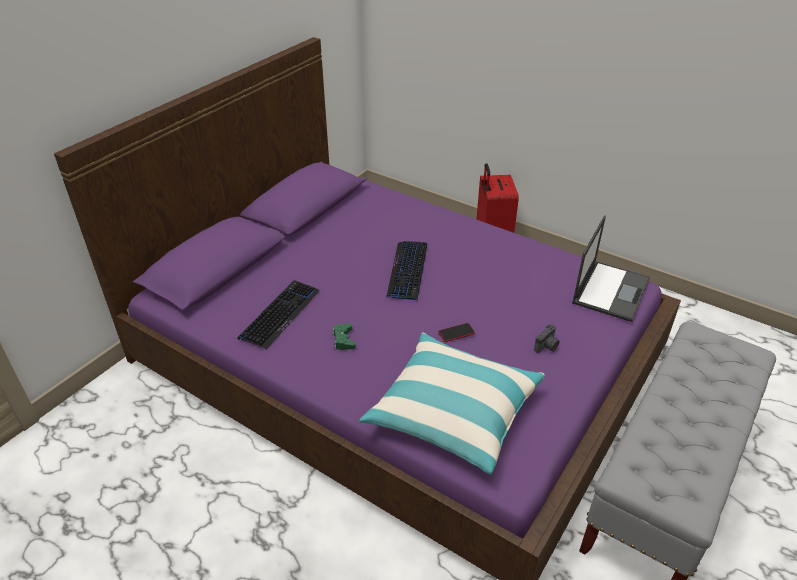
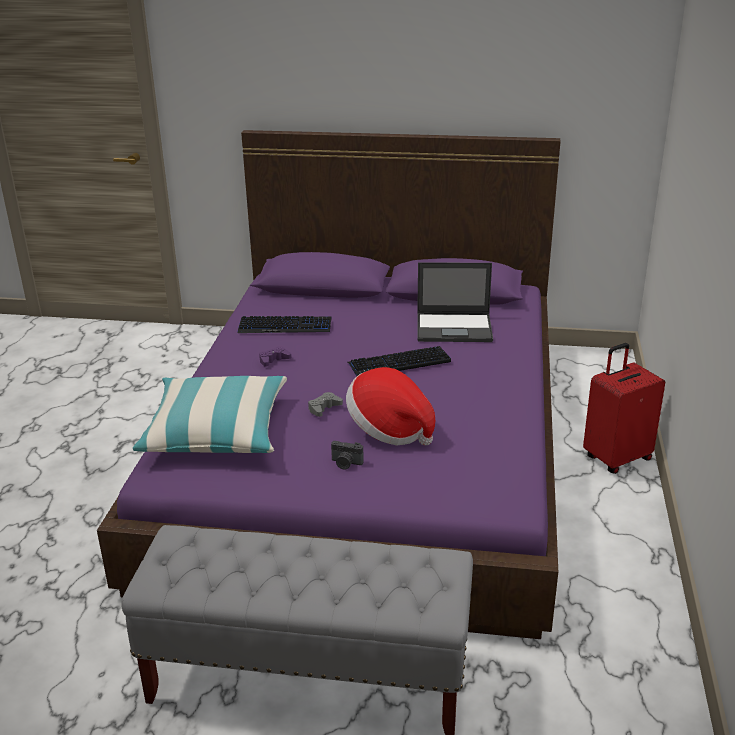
camera: 65 degrees right, 10 degrees down
green game controller [333,323,356,350] -> purple game controller [259,346,291,367]
phone [438,323,475,342] -> grey game controller [308,392,343,417]
laptop [572,215,650,322] -> laptop moved to [417,262,493,342]
none -> hat [346,367,435,446]

